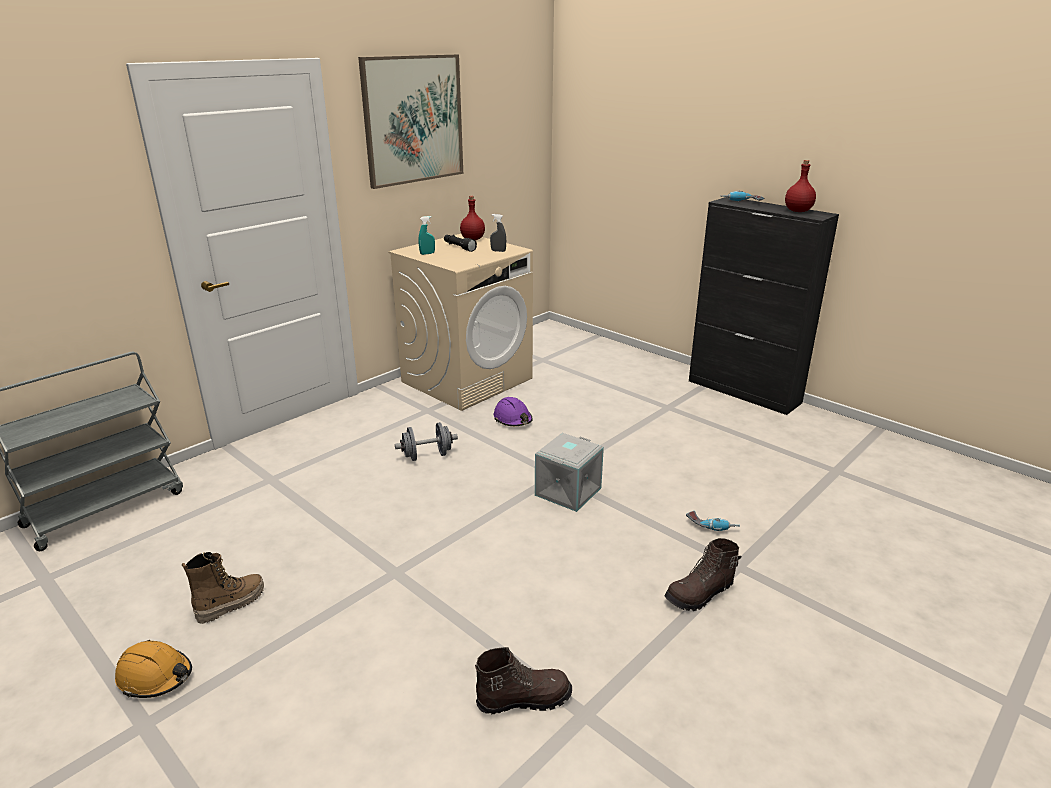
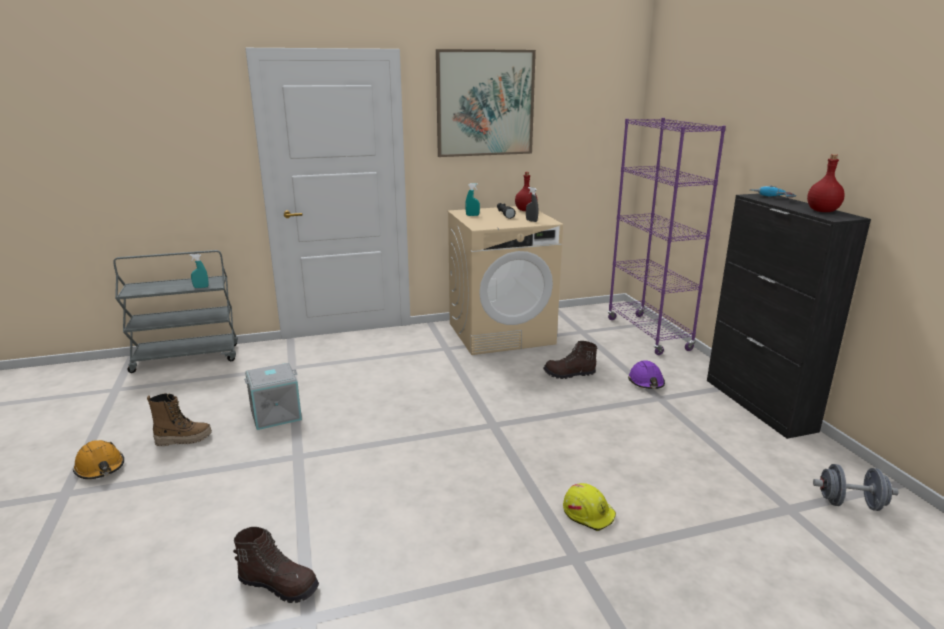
camera: 30 degrees right, 5 degrees down
grey dumbbell [395,422,458,461] -> grey dumbbell moved to [813,464,899,511]
purple hard hat [493,397,533,426] -> purple hard hat moved to [628,360,665,389]
grey storage box [535,433,604,512] -> grey storage box moved to [244,363,302,430]
brown boot [665,538,741,611] -> brown boot moved to [543,341,597,379]
power drill [686,511,740,531] -> yellow hard hat [563,483,616,531]
none -> turquoise spray bottle [189,254,209,288]
none -> purple bookcase [608,118,726,355]

